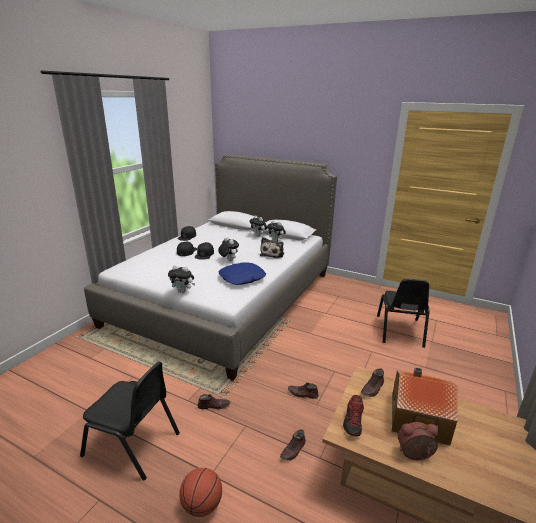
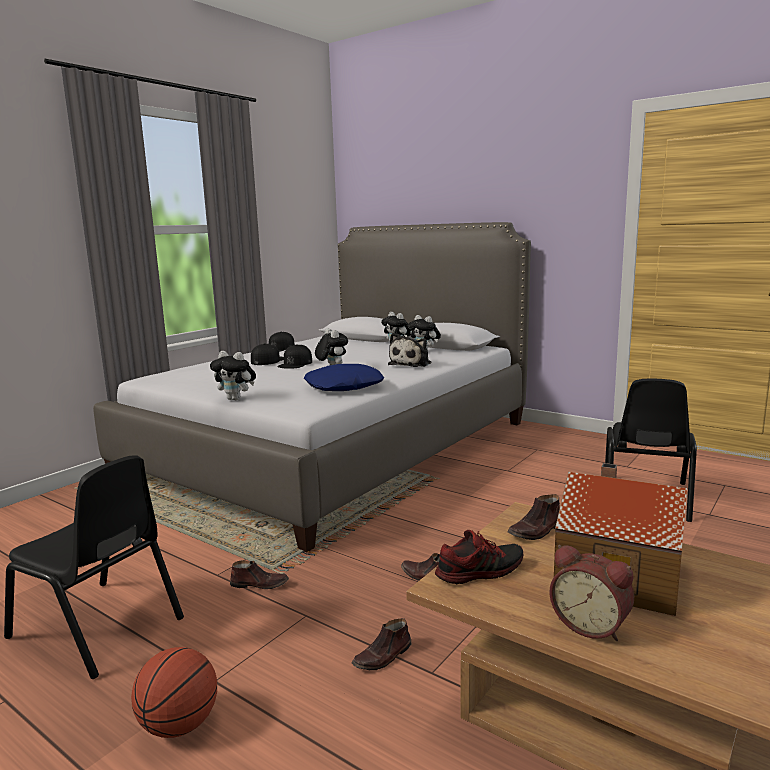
camera: 10 degrees right, 10 degrees down
shoe [343,395,364,437] -> shoe turned 135 degrees counterclockwise [435,530,523,584]
alarm clock [398,422,439,460] -> alarm clock turned 150 degrees counterclockwise [550,545,634,641]

